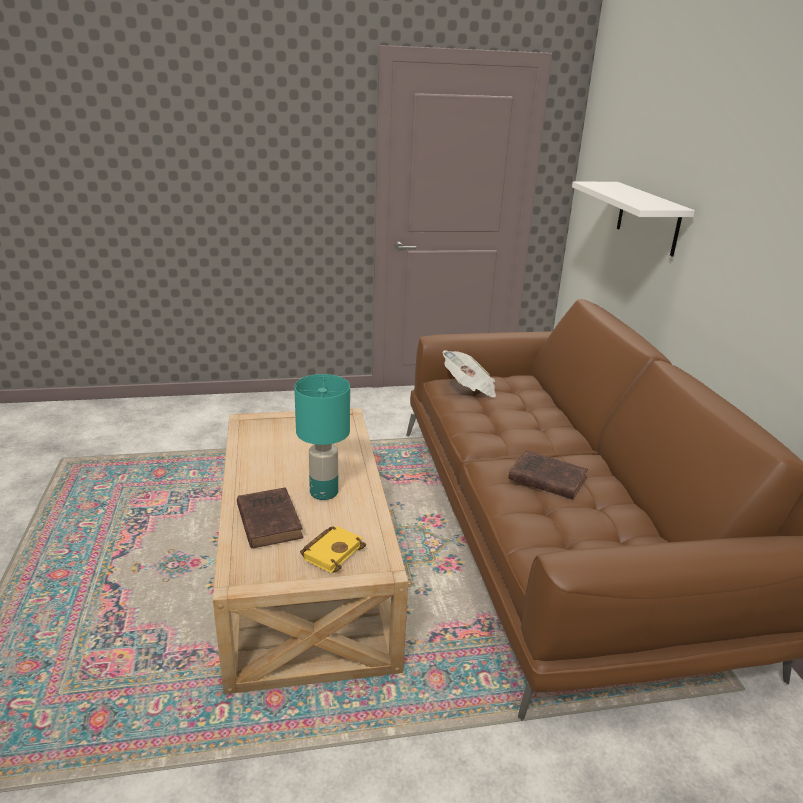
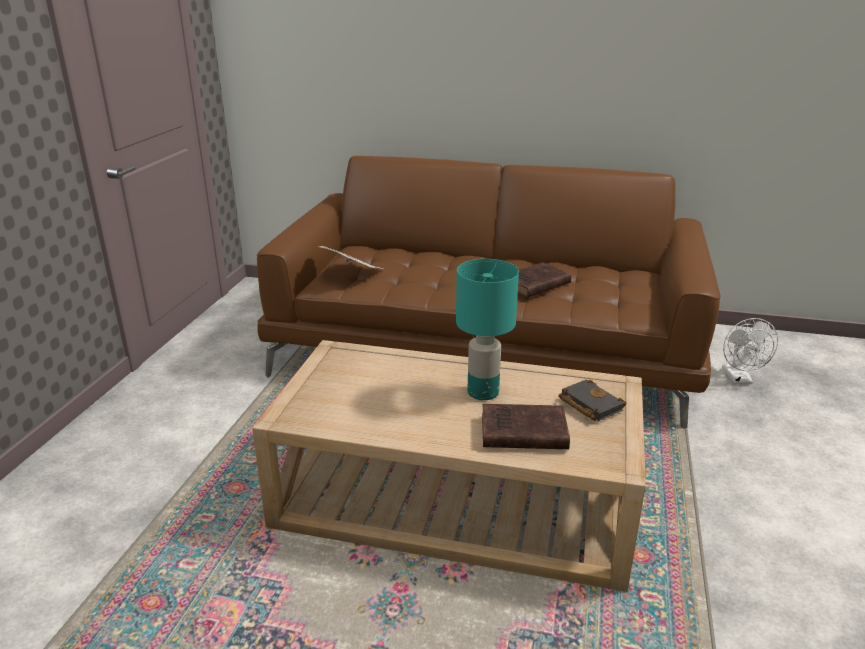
camera: 65 degrees left, 0 degrees up
yellow book [300,526,366,573] -> black book [558,379,626,421]
white shelf [572,181,695,256] -> none
none -> white fan [722,318,778,384]

